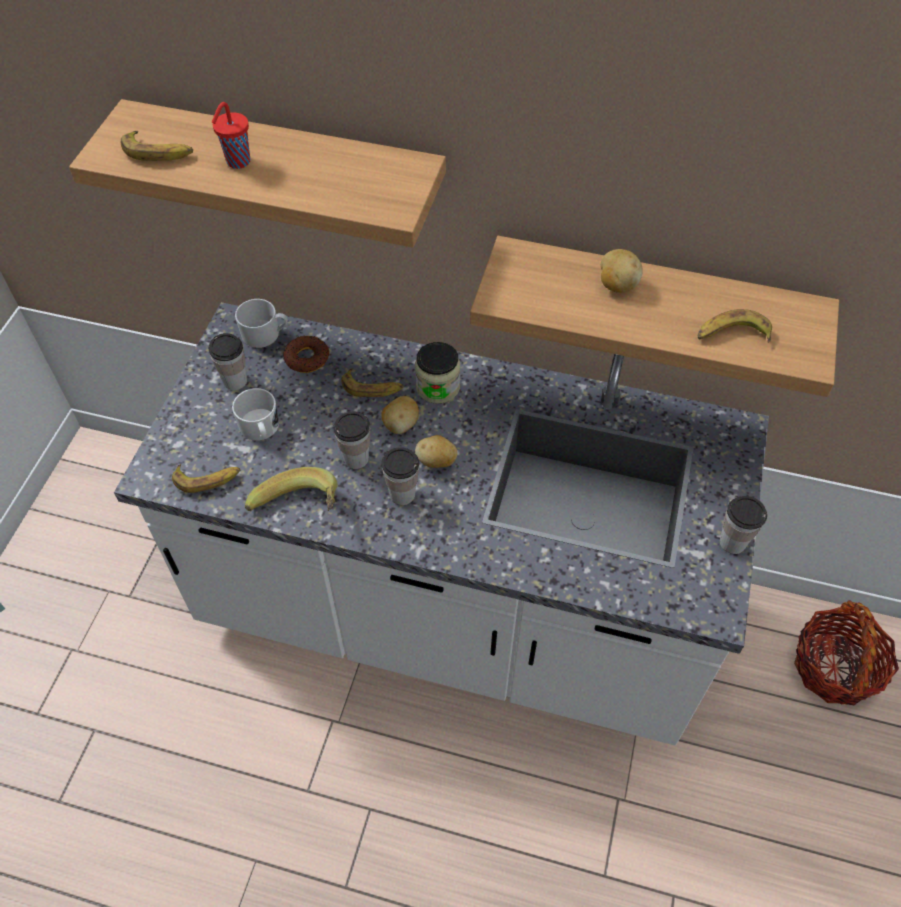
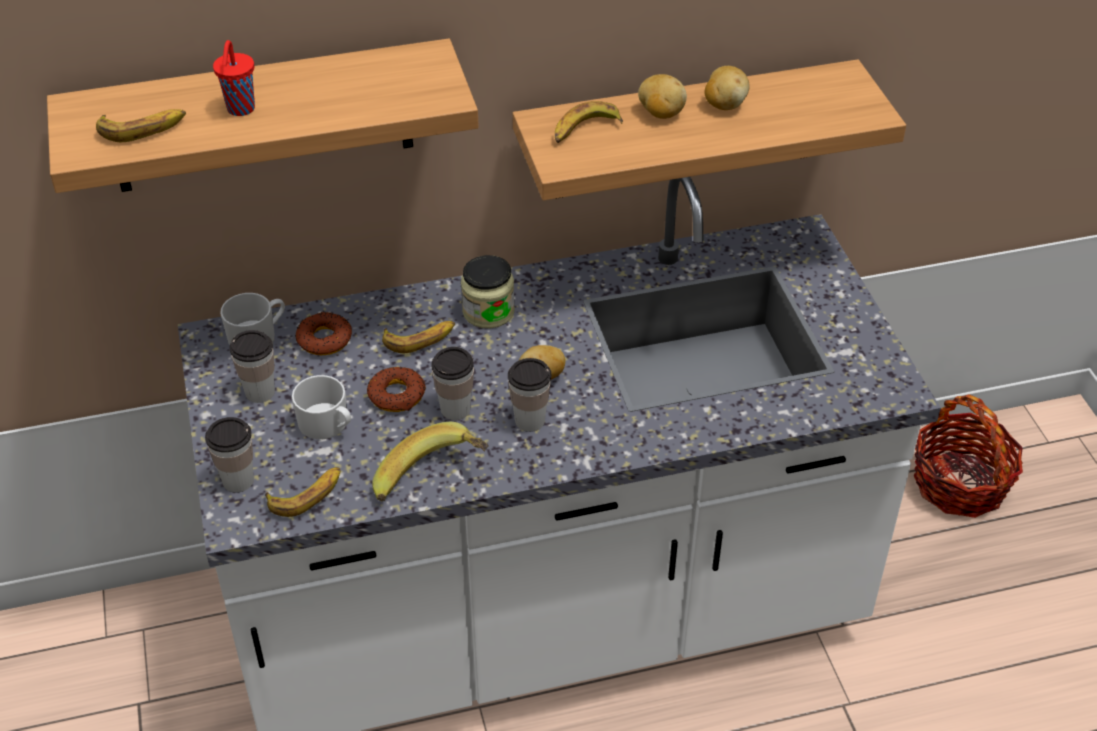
camera: 30 degrees left, 10 degrees down
potato [381,396,419,434] -> potato moved to [704,66,750,110]
banana [698,309,772,343] -> banana moved to [555,101,623,143]
cup [720,496,767,554] -> cup moved to [205,417,254,493]
none -> donut [367,367,426,412]

